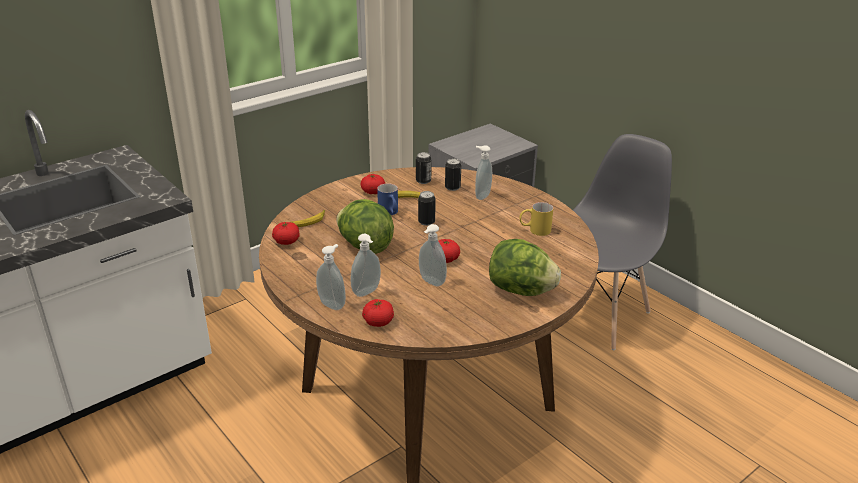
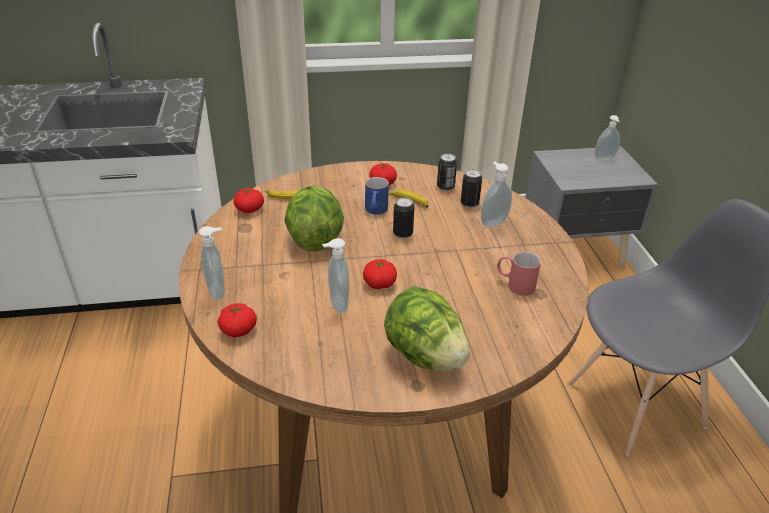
camera: 30 degrees right, 5 degrees up
soap dispenser [350,234,381,297] -> soap dispenser moved to [595,115,620,160]
yellow mug [519,202,553,236] -> red mug [497,252,541,296]

